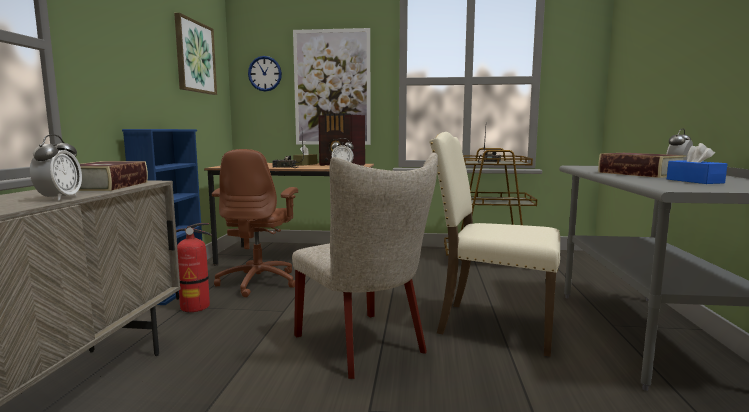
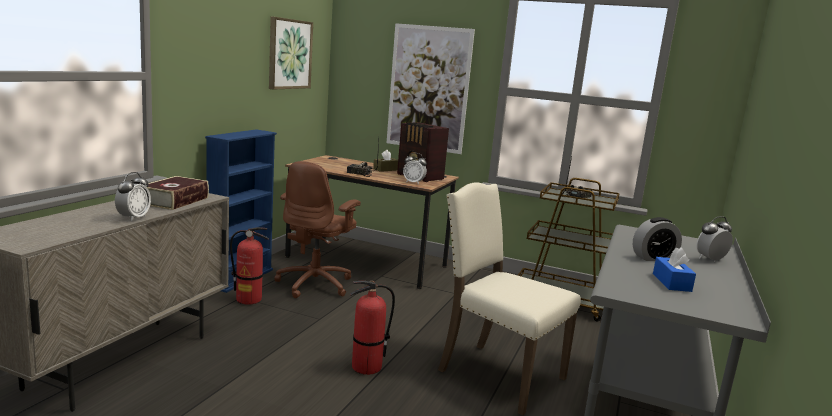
camera: 15 degrees right, 5 degrees up
wall clock [248,56,282,92] -> none
beige chair [292,153,438,379] -> fire extinguisher [350,281,395,375]
book [598,153,686,178] -> alarm clock [633,217,682,261]

